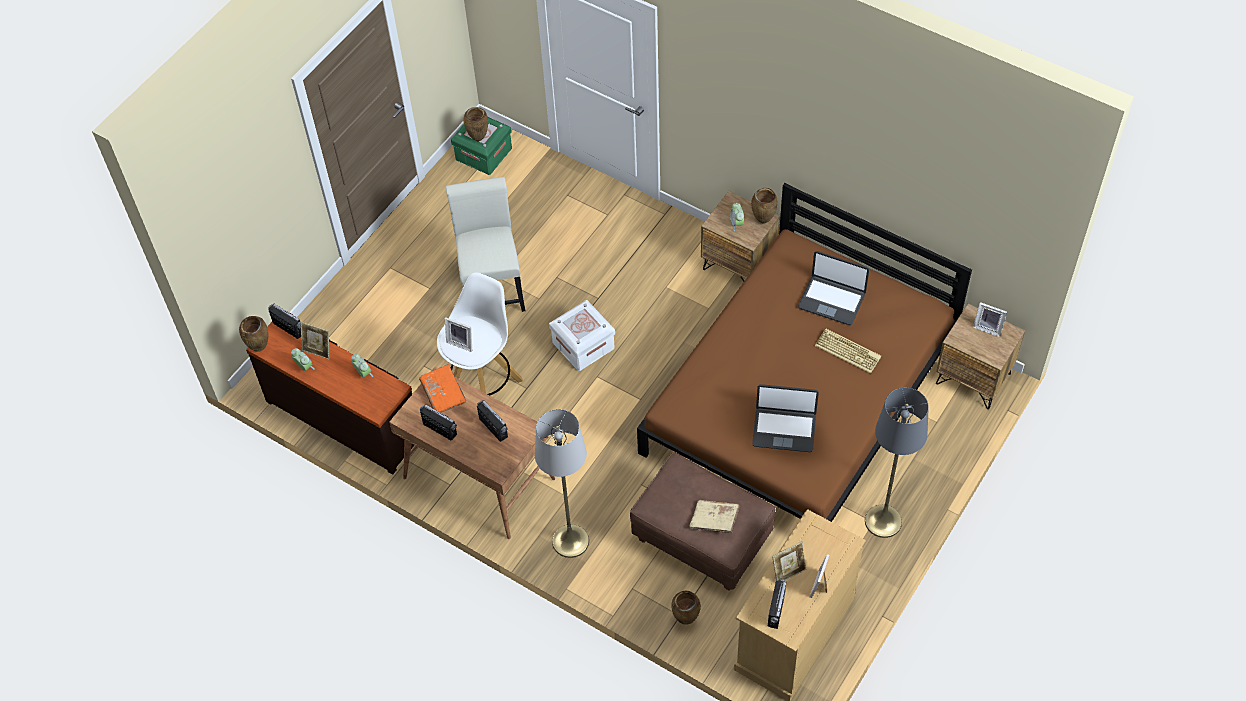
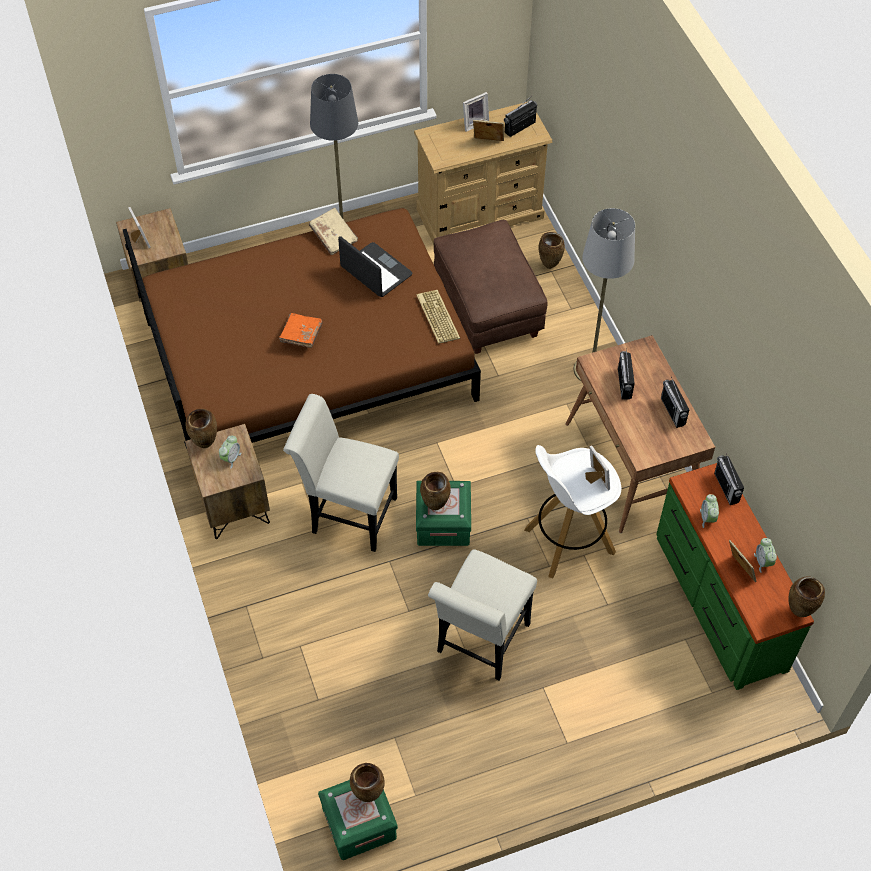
camera: 145 degrees left, 0 degrees up
brown dresser [246,322,414,475] -> green dresser [656,463,814,690]
radio [269,304,301,339] -> radio moved to [714,453,744,505]
orange book [419,364,466,413] -> orange book moved to [279,313,323,348]
white storage box [549,300,615,371] -> green storage box [416,481,471,546]
beige book [689,500,740,533] -> beige book moved to [309,208,358,255]
laptop [798,251,869,325] -> none
keyboard [815,329,881,373] -> keyboard moved to [416,290,460,344]
none -> white chair [283,394,399,552]
none -> brown vase [420,472,451,510]

